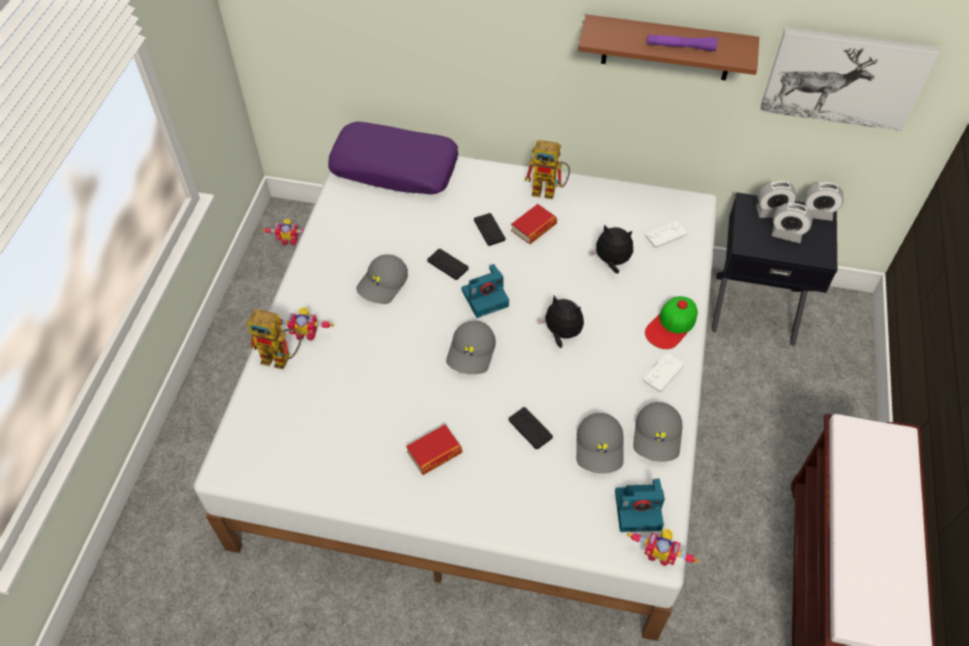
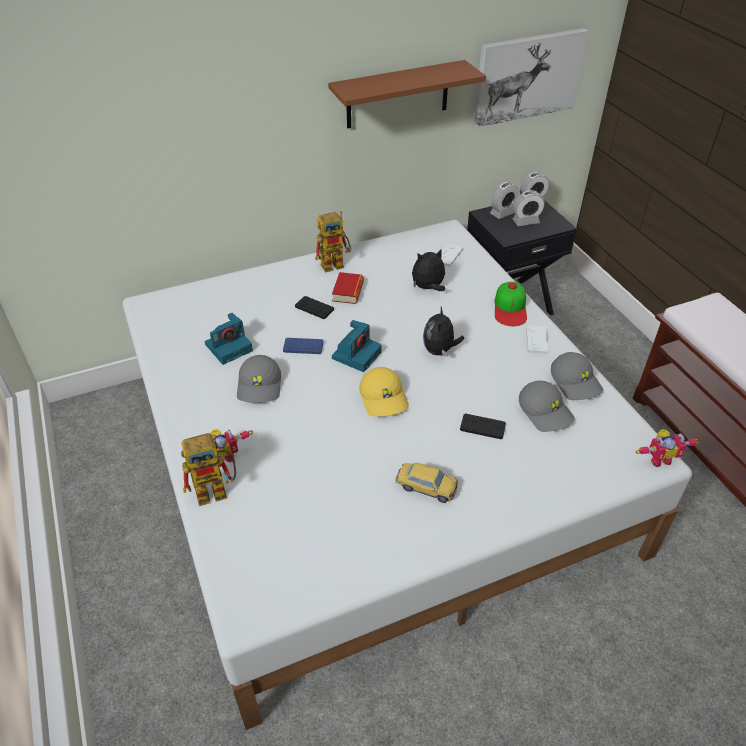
camera: 35 degrees left, 10 degrees down
toy robot [262,219,304,246] -> none
purple pillow [328,121,458,194] -> none
book [406,425,462,475] -> toy car [396,463,458,503]
black game controller [427,249,469,280] -> blue game controller [283,338,324,354]
grey cap [446,321,496,374] -> yellow cap [359,367,409,416]
plush toy [538,296,584,348] -> plush toy turned 75 degrees counterclockwise [423,307,464,357]
camera [615,479,665,532] -> camera moved to [205,313,253,365]
purple flashlight [647,34,718,51] -> none

